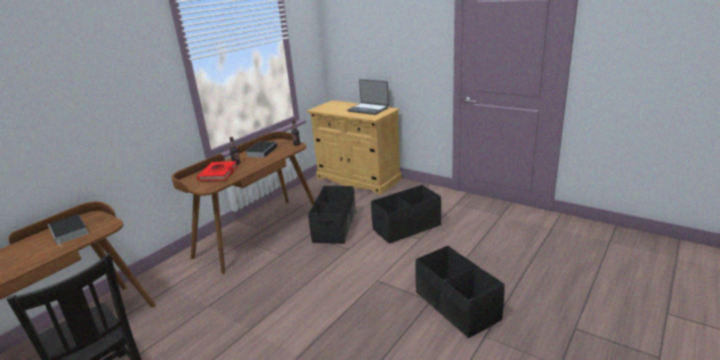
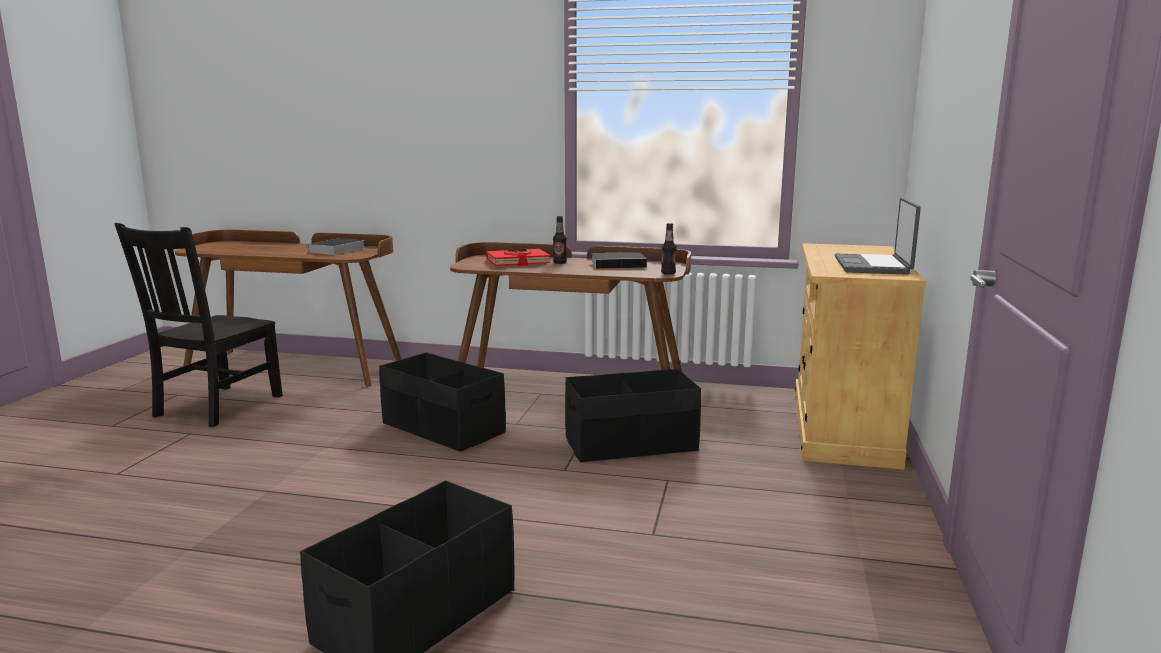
camera: 65 degrees right, 10 degrees down
black storage box [371,185,441,244] -> black storage box moved to [379,352,506,452]

